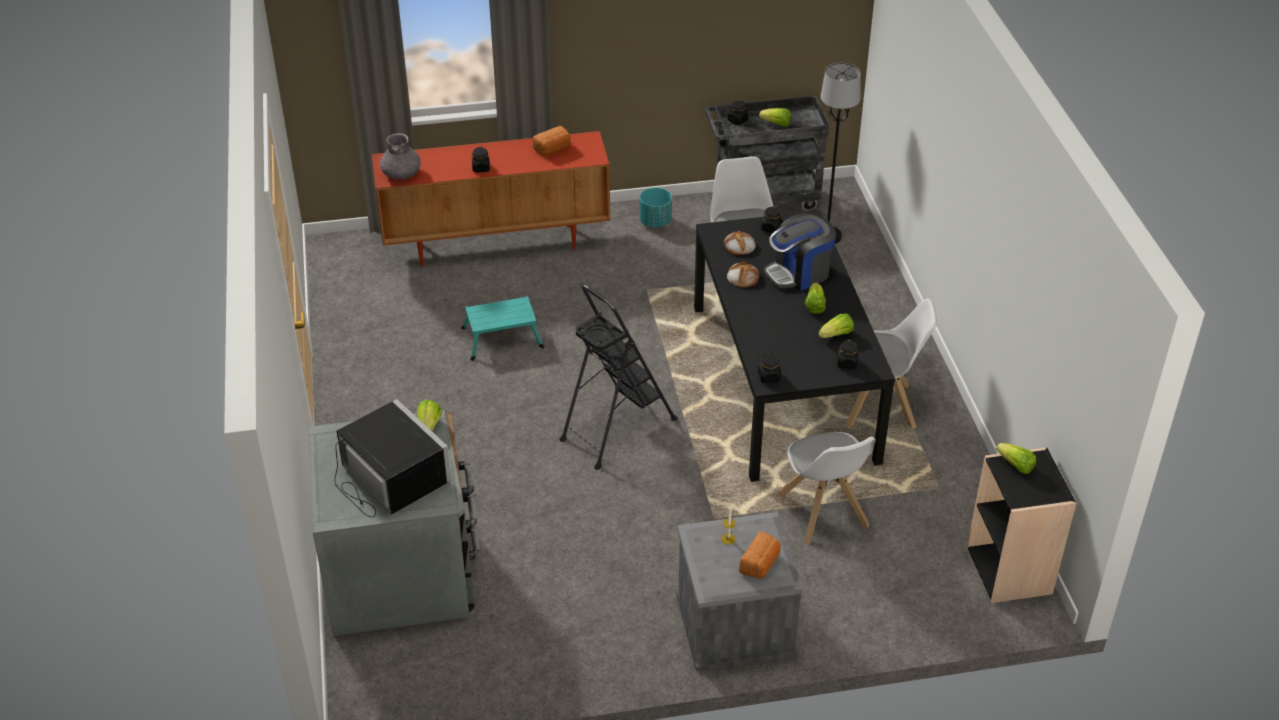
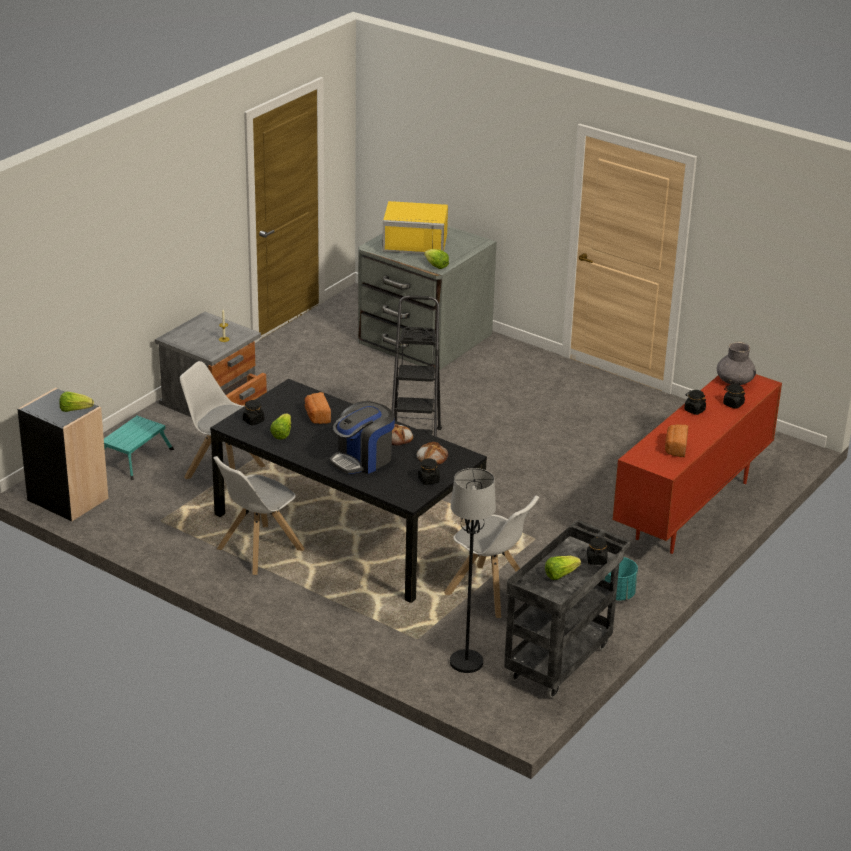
camera: 135 degrees right, 10 degrees down
black microwave [335,399,452,517] -> yellow microwave [383,201,448,254]
turquoise step ladder [461,296,544,361] -> turquoise step ladder moved to [104,415,174,480]
bread [739,531,780,579] -> bread moved to [305,392,331,424]
black jar [758,353,781,383] -> black jar moved to [723,384,745,409]
coffee machine [764,212,836,291] -> coffee machine turned 150 degrees counterclockwise [330,401,395,474]
lettuce [805,283,826,314] -> none

